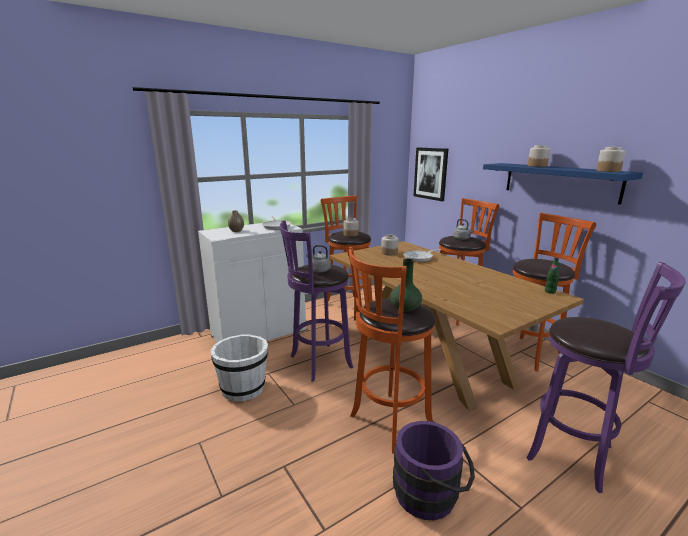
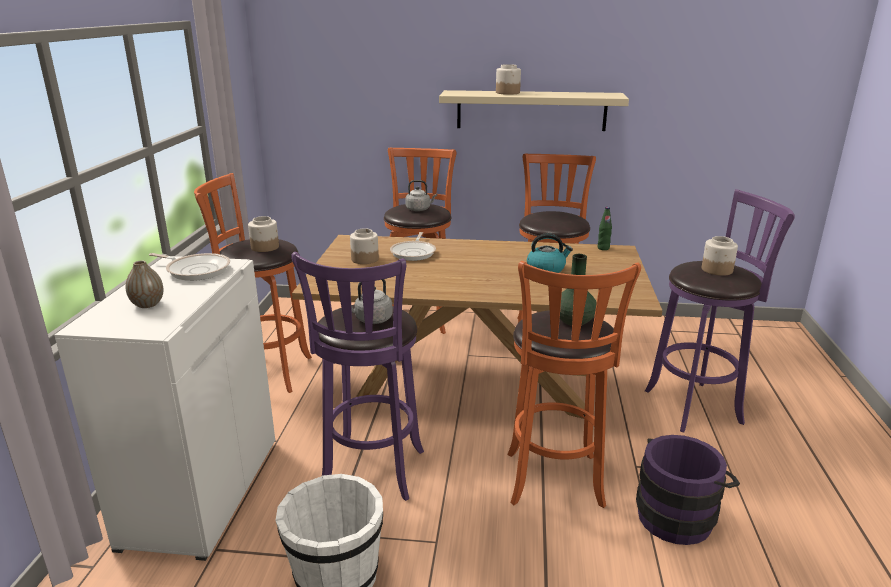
camera: 50 degrees left, 5 degrees up
picture [414,148,448,201] -> none
blue shelf [483,163,643,205] -> beige shelf [439,90,629,131]
jar [596,147,626,172] -> jar moved to [702,236,738,276]
none -> kettle [527,233,573,273]

